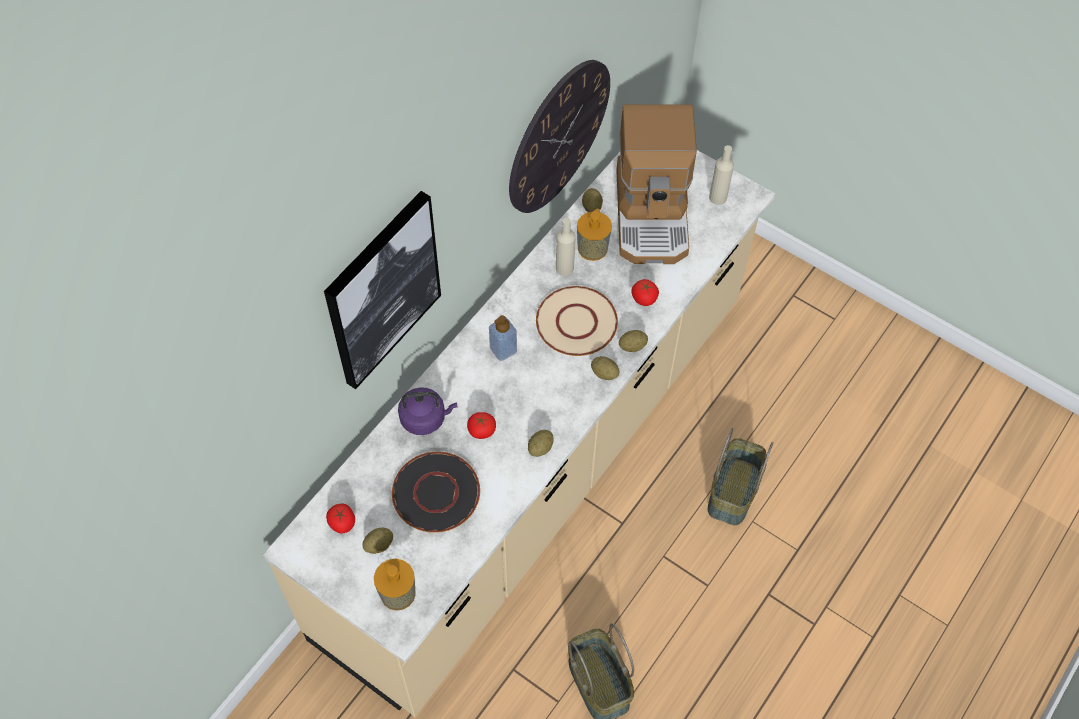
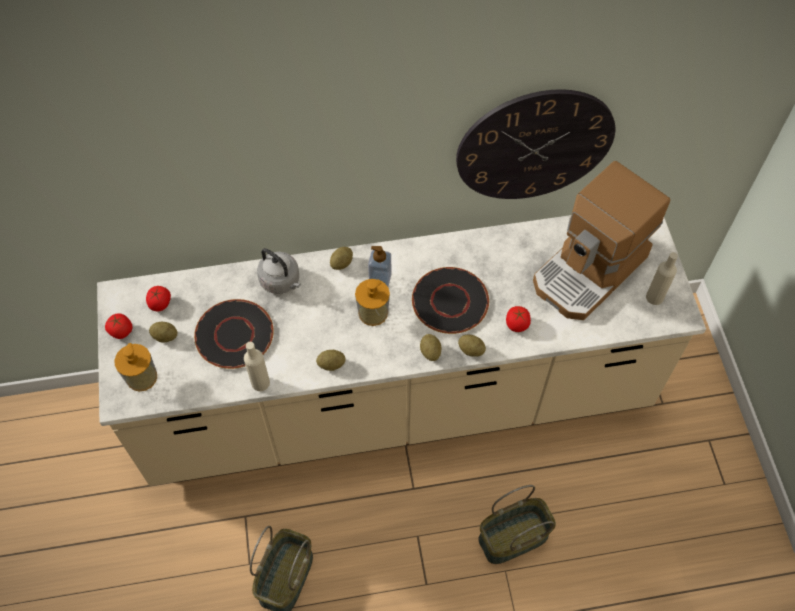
camera: 45 degrees right, 0 degrees up
picture [324,191,441,389] -> none
purple kettle [398,387,458,435] -> grey kettle [257,248,301,294]
tomato [467,412,496,439] -> tomato moved to [105,313,133,339]
beige plate [536,286,618,356] -> black plate [412,267,489,334]
beige bottle [556,218,576,276] -> beige bottle moved to [244,342,270,391]
soap dispenser [577,208,612,261] -> soap dispenser moved to [355,279,390,326]
potato [582,188,603,212] -> potato moved to [330,247,353,270]

